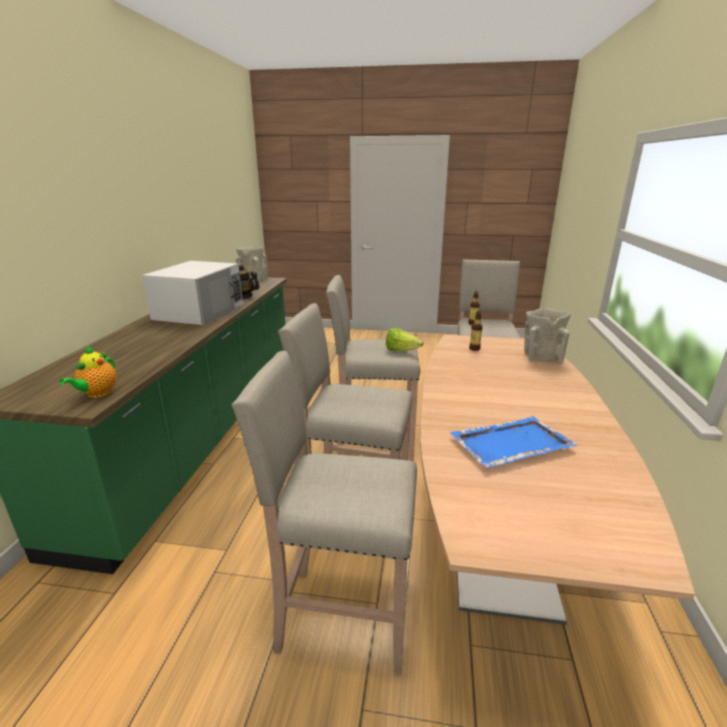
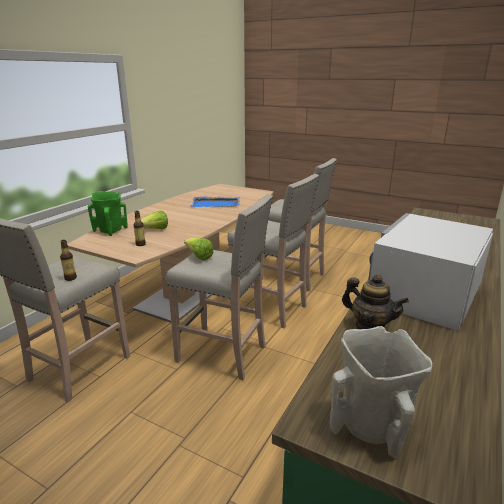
camera: 160 degrees left, 0 degrees up
teapot [59,346,117,398] -> none
beige vase [524,308,571,364] -> green vase [88,191,128,236]
none -> lettuce [141,211,168,229]

